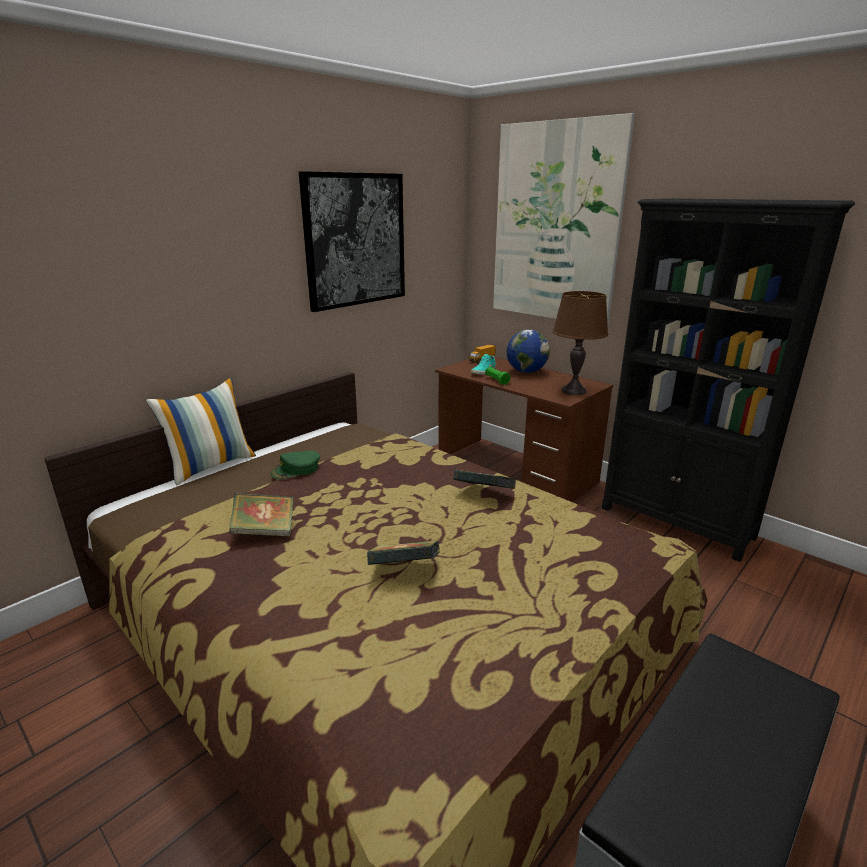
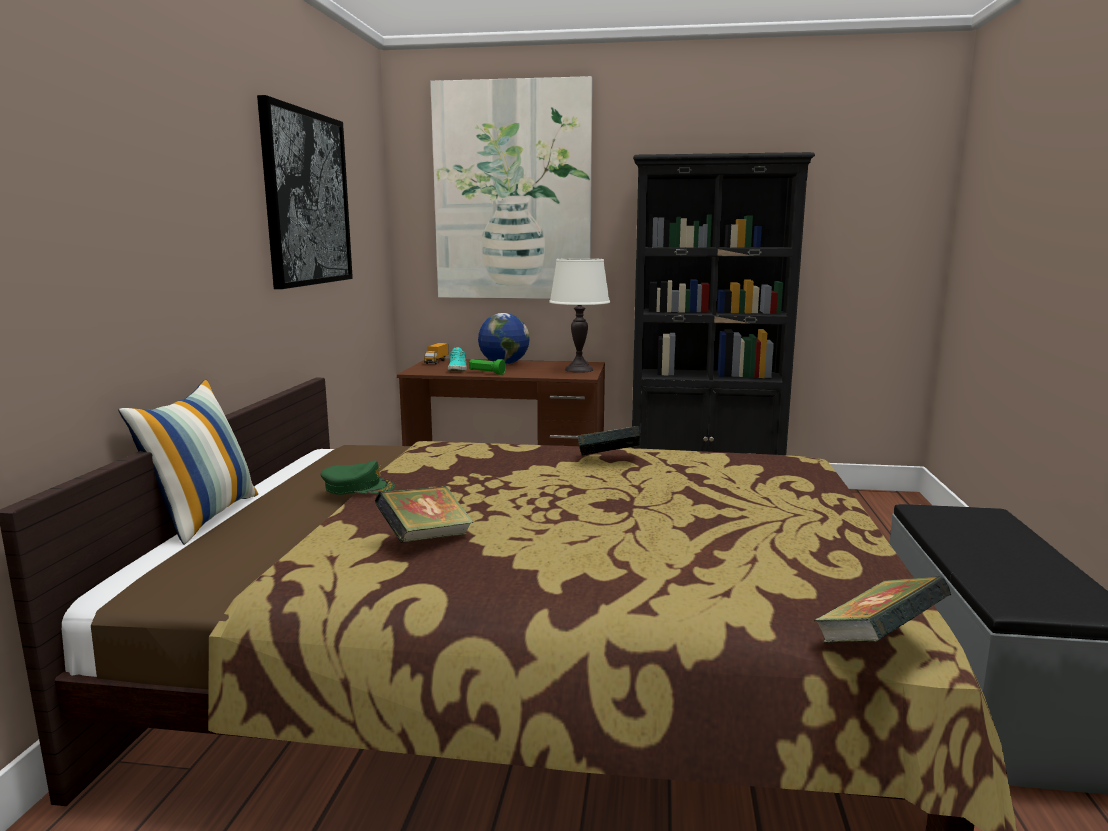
camera: 35 degrees left, 10 degrees down
green cap [271,451,320,479] -> green cap turned 105 degrees counterclockwise [320,461,395,495]
book [367,540,440,565] -> book moved to [813,576,952,643]
brown table lamp [553,291,608,395] -> white table lamp [549,258,610,373]

